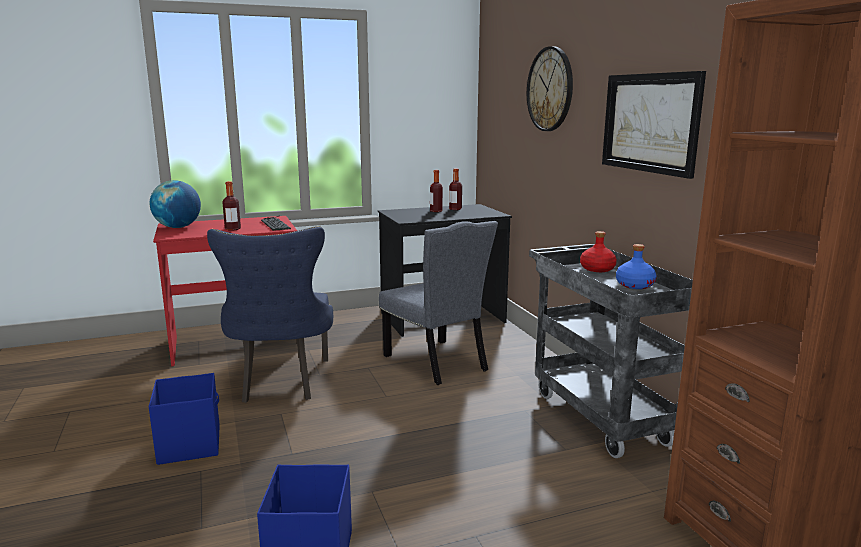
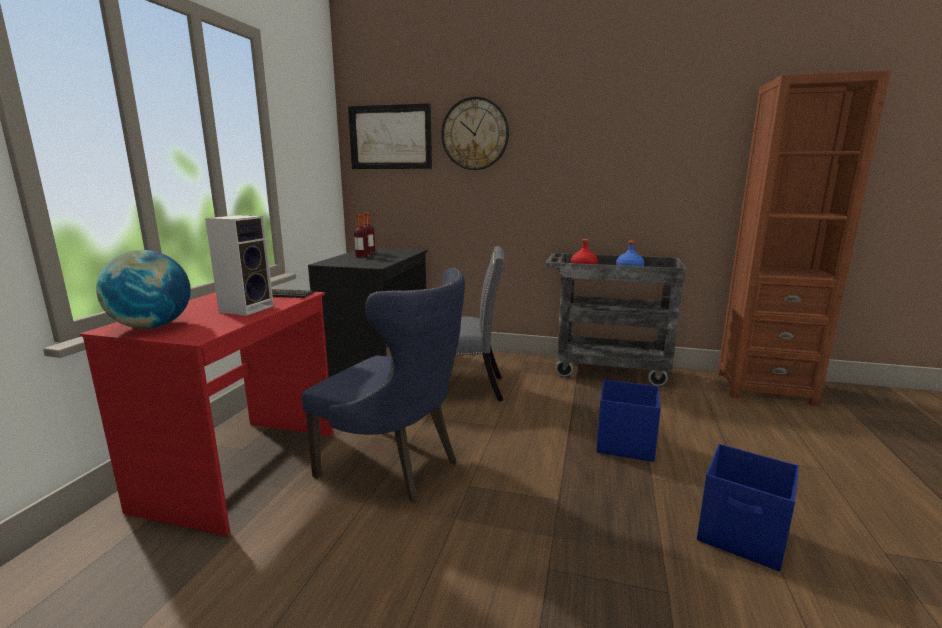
camera: 55 degrees left, 0 degrees up
blue storage box [149,373,219,465] -> blue storage box moved to [596,380,661,462]
bottle [222,181,241,231] -> speaker [205,215,274,316]
picture [602,71,706,179] -> picture moved to [348,103,432,169]

